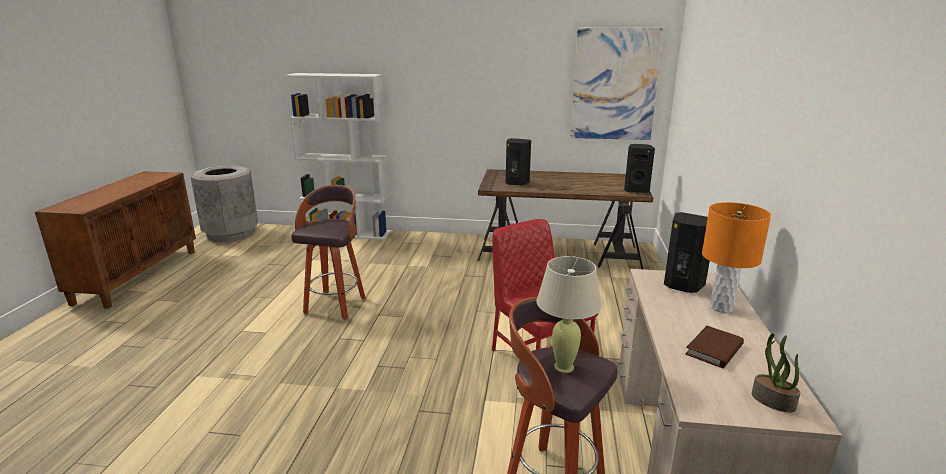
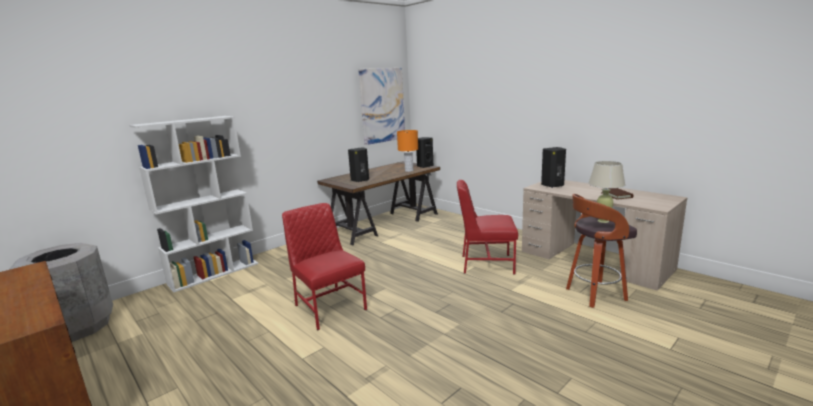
camera: 50 degrees left, 5 degrees down
stool [291,185,366,319] -> red chair [282,203,367,330]
orange table lamp [702,202,771,313] -> orange table lamp moved to [397,130,418,172]
potted plant [752,333,800,413] -> none

